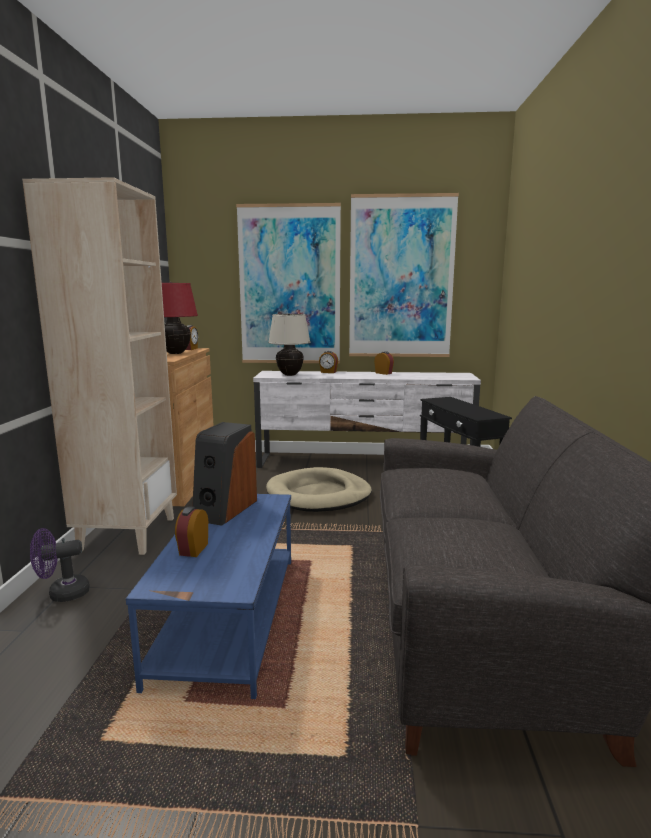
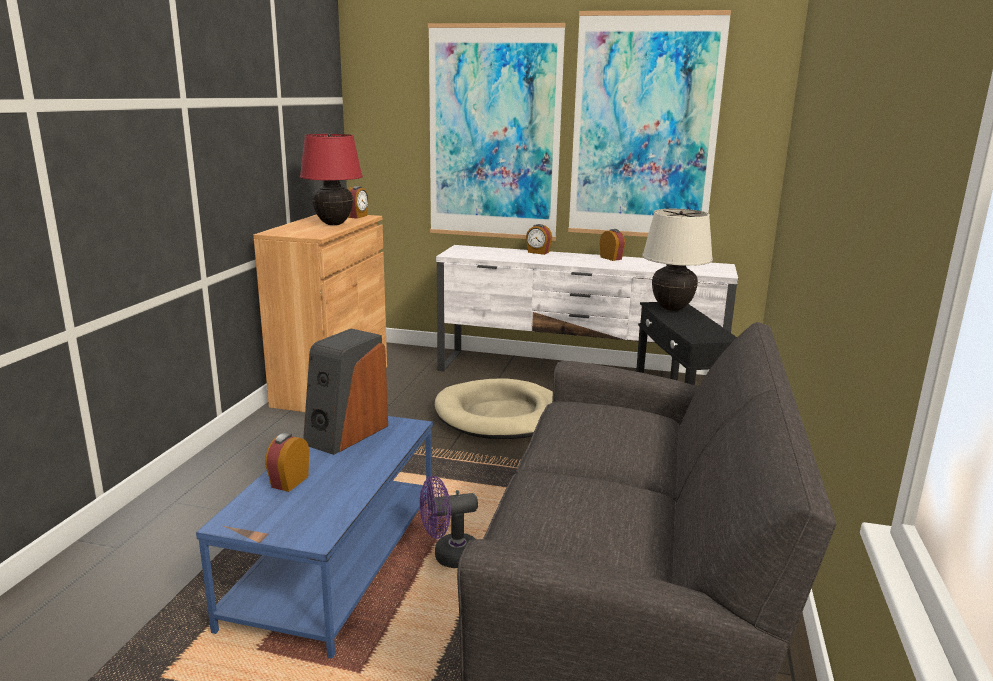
camera: 10 degrees right, 5 degrees up
beige bookcase [22,177,177,555] -> none
purple fan [30,528,90,602] -> purple fan moved to [420,476,478,568]
beige table lamp [268,313,311,376] -> beige table lamp moved to [642,209,713,311]

